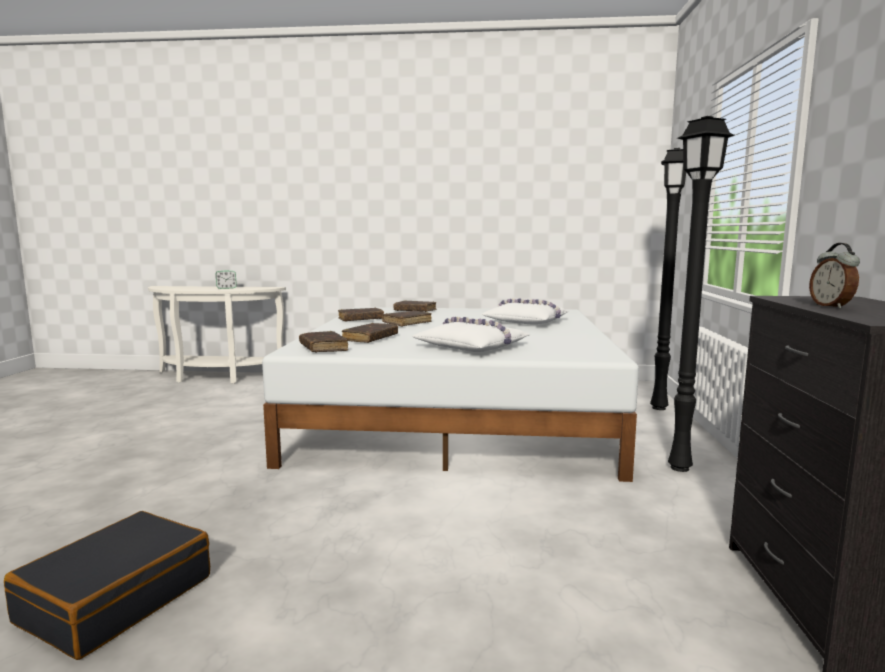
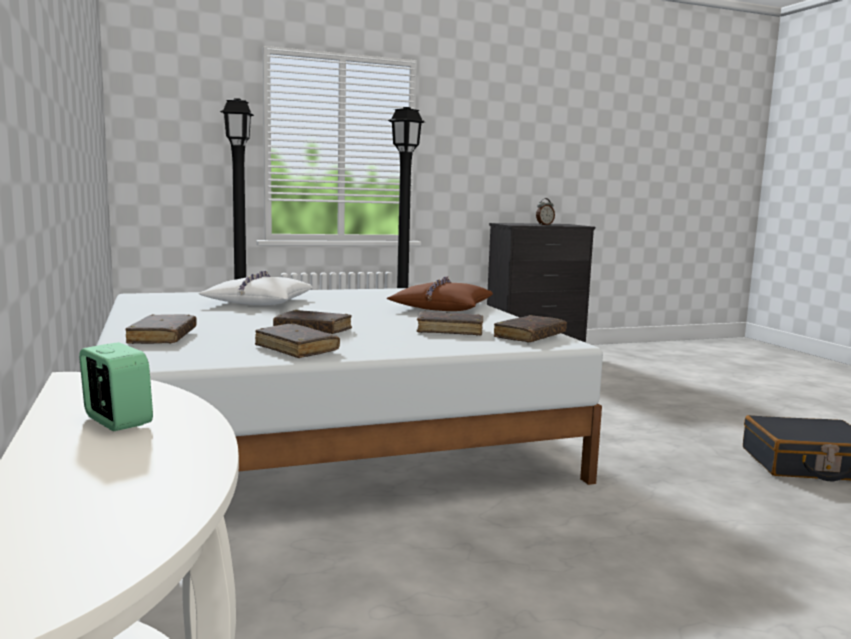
camera: 115 degrees left, 0 degrees up
white pillow [412,317,530,352] -> brown pillow [387,276,493,311]

